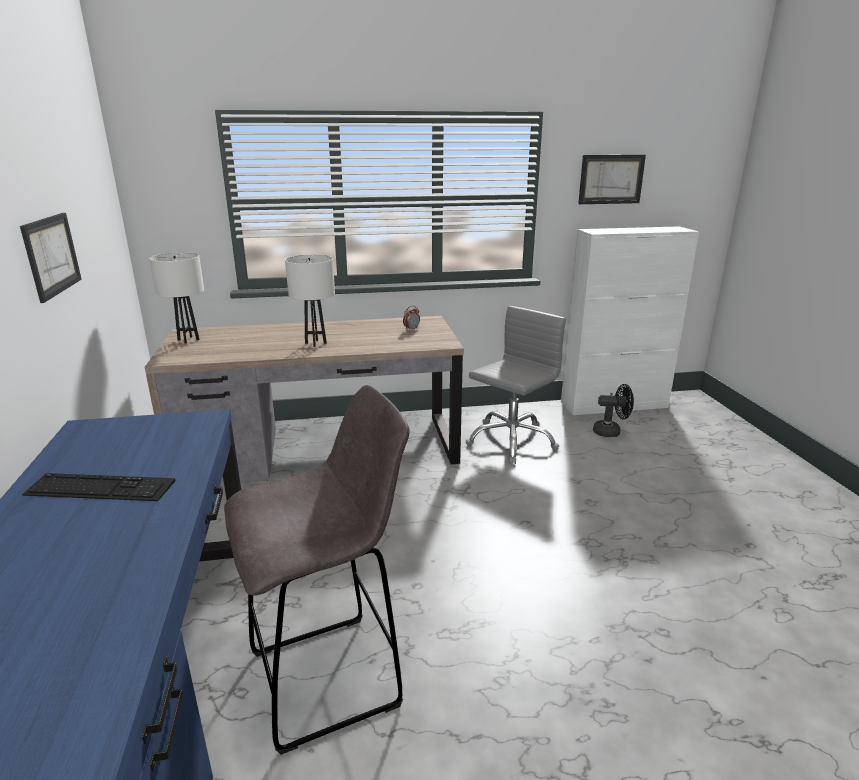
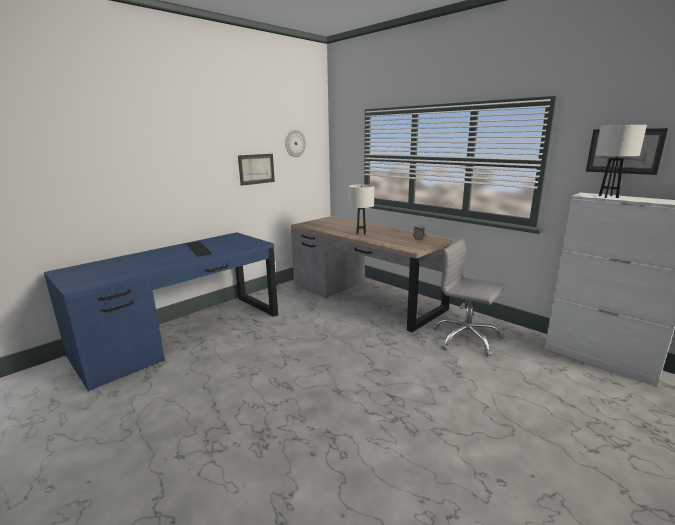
camera: 55 degrees right, 5 degrees down
white table lamp [149,252,204,344] -> white table lamp moved to [595,125,647,198]
grey stool [224,385,410,755] -> none
grey office chair [465,306,566,464] -> grey office chair turned 150 degrees counterclockwise [433,238,505,356]
black fan [593,384,634,437] -> none
none -> wall clock [285,130,306,157]

